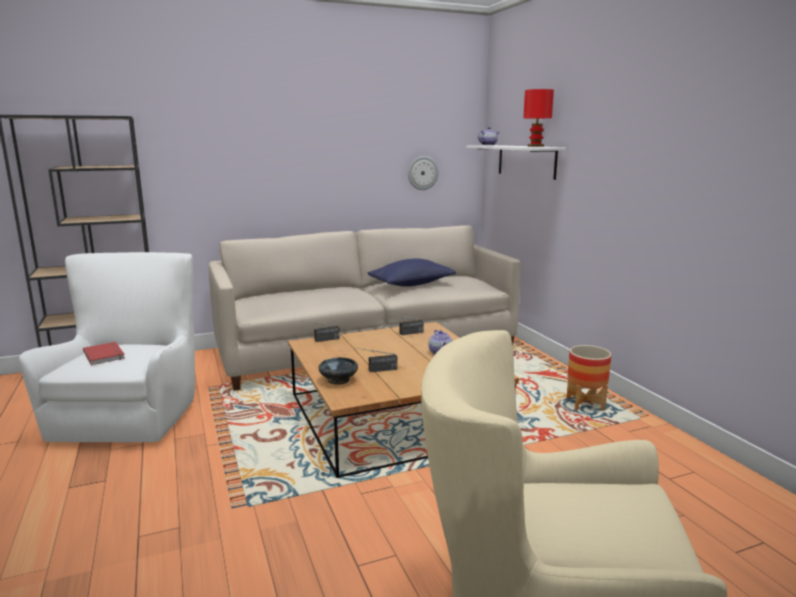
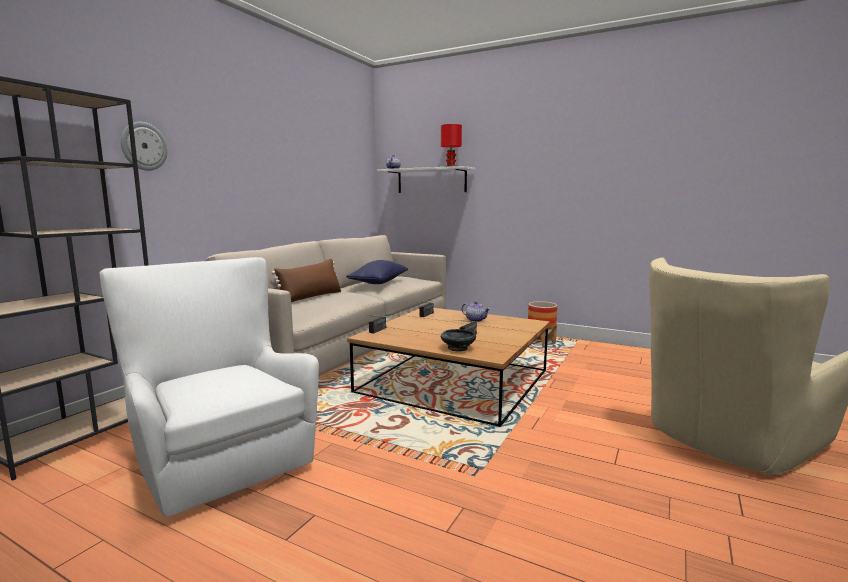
camera: 40 degrees left, 5 degrees down
red book [83,342,125,365] -> none
wall clock [408,156,439,190] -> wall clock moved to [121,122,168,171]
none -> brown pillow [271,259,342,302]

